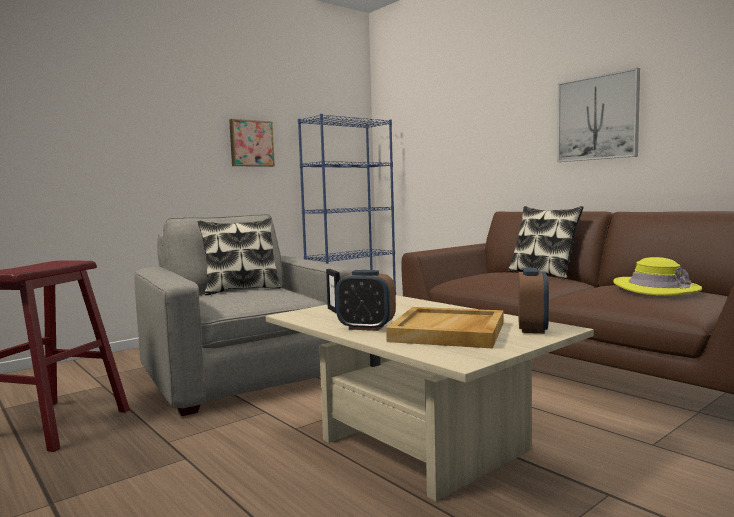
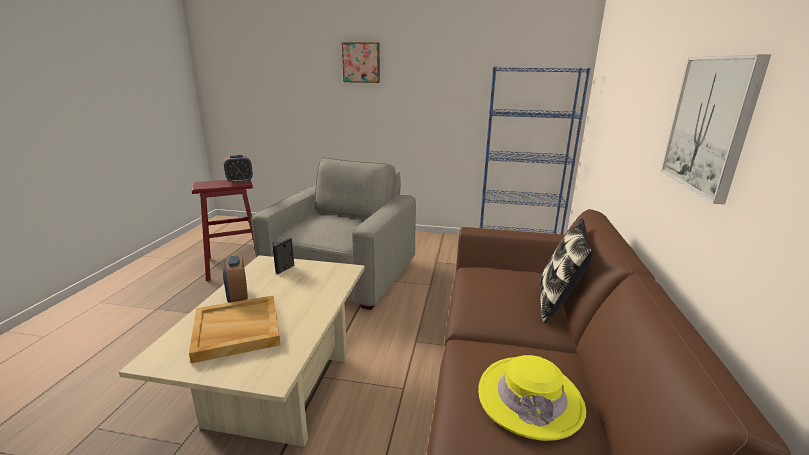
camera: 50 degrees right, 15 degrees up
pillow [198,217,281,295] -> none
picture [229,119,275,167] -> picture moved to [342,42,380,83]
alarm clock [518,268,549,333] -> alarm clock moved to [224,155,253,183]

